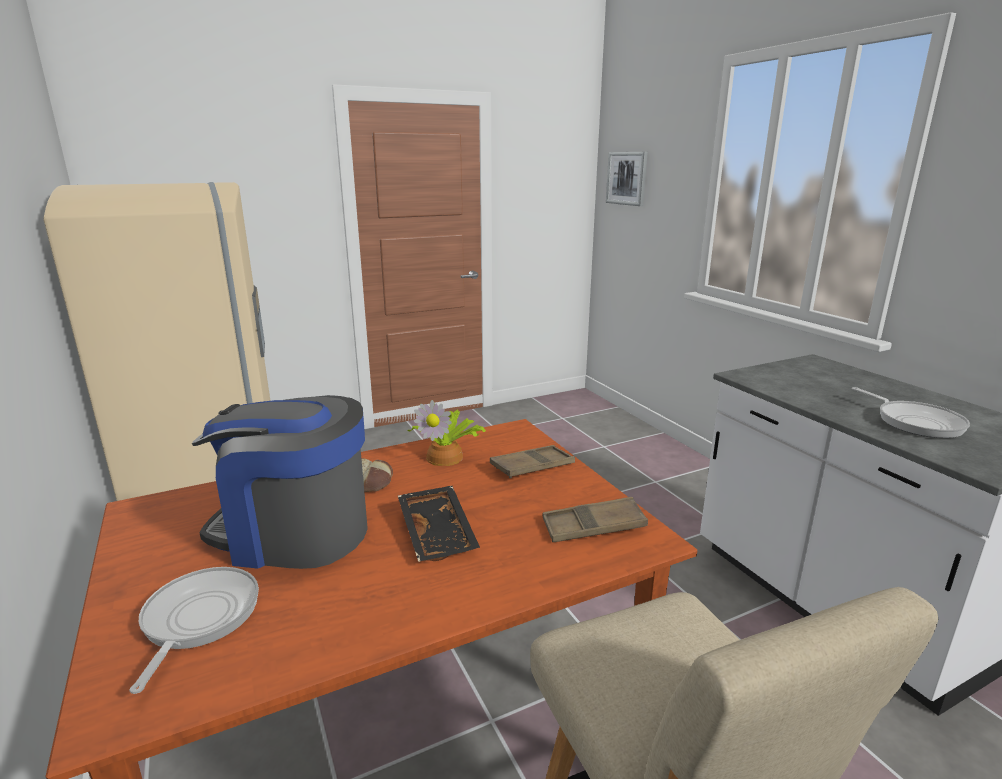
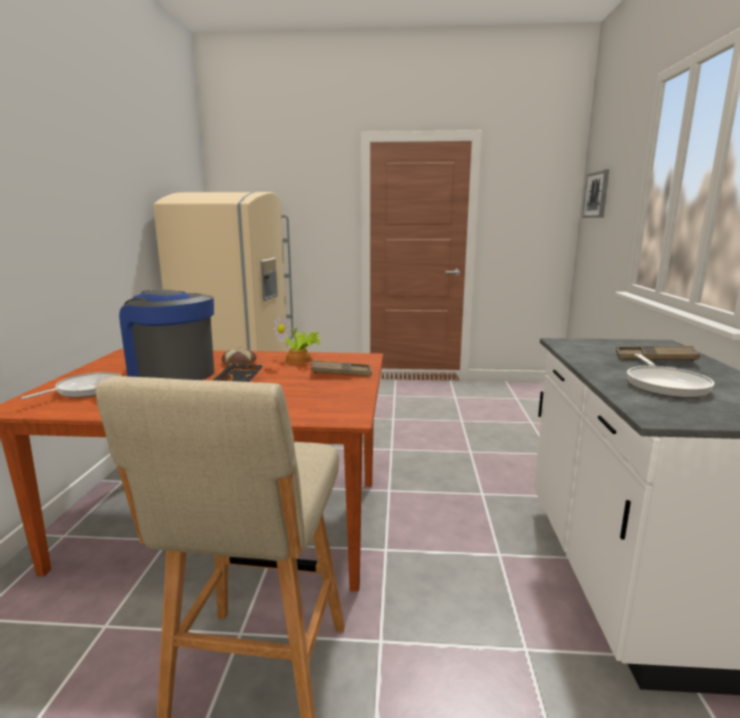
camera: 30 degrees right, 5 degrees down
brown tray [542,497,648,542] -> brown tray moved to [616,346,700,362]

